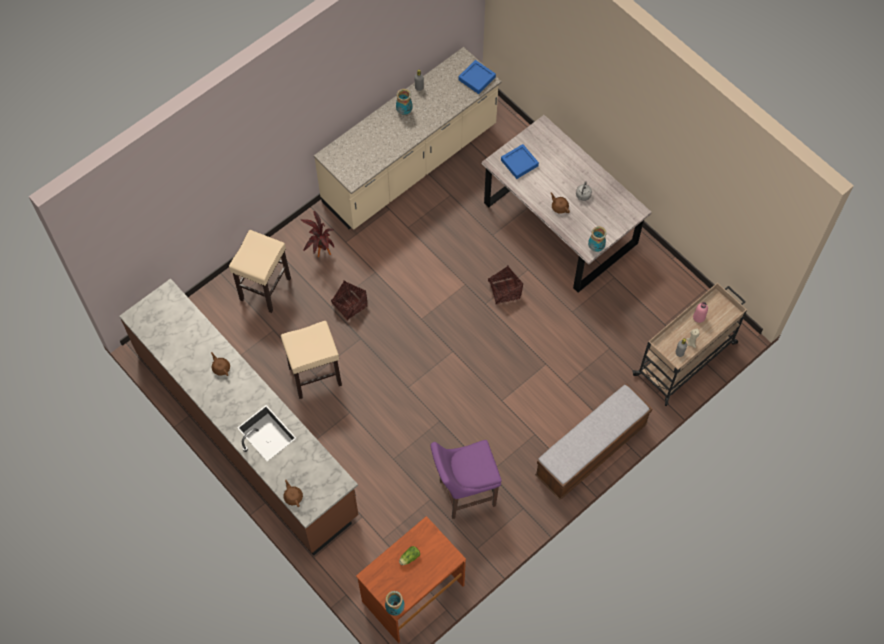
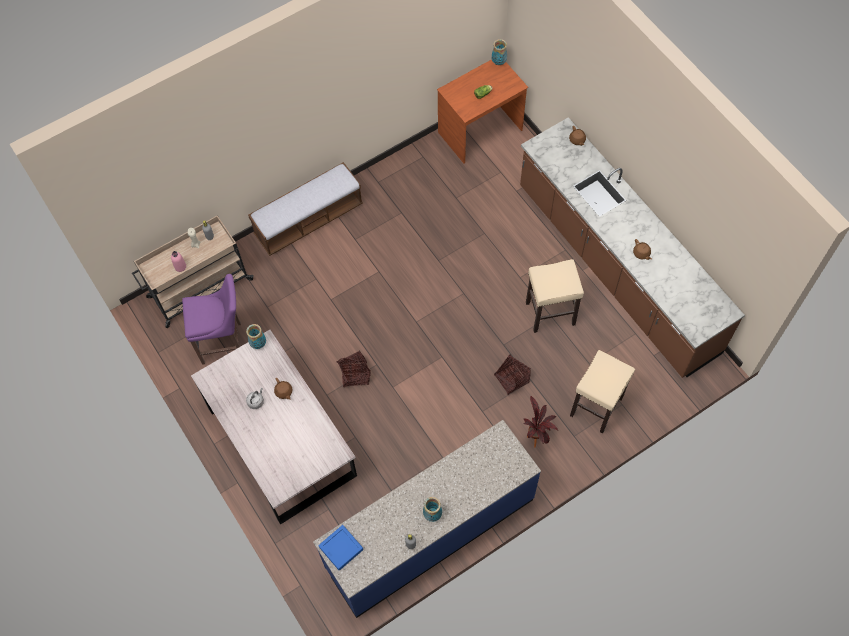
camera: 170 degrees left, 0 degrees up
beige counter [314,47,502,230] -> blue counter [313,420,541,618]
purple stool [431,440,502,519] -> purple stool moved to [182,274,241,365]
blue tray [501,144,539,179] -> none

